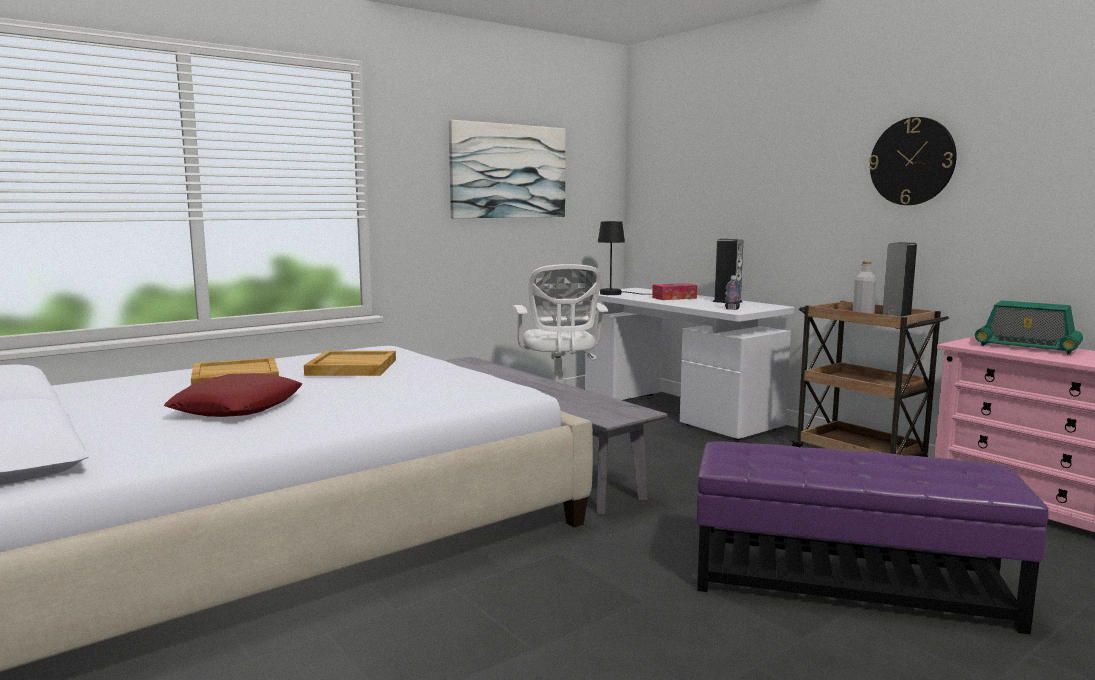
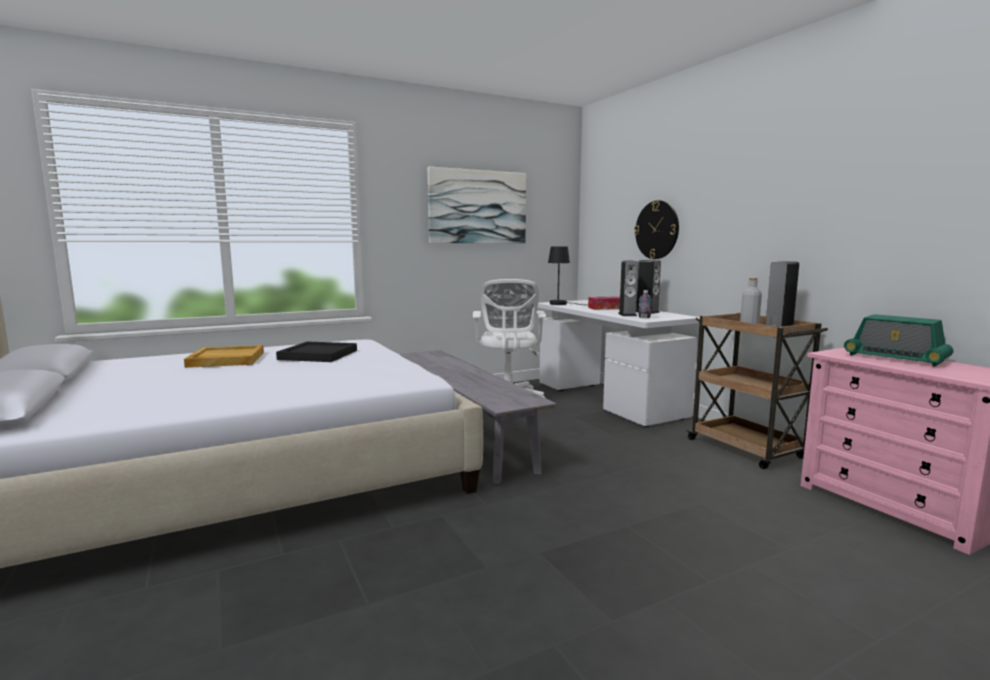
camera: 10 degrees right, 0 degrees up
red pillow [164,373,302,417] -> none
beige tray [304,351,396,376] -> black tray [276,342,357,362]
purple ottoman [697,441,1049,635] -> none
wall clock [869,117,957,205] -> wall clock moved to [634,200,679,259]
none -> speaker [618,261,638,316]

